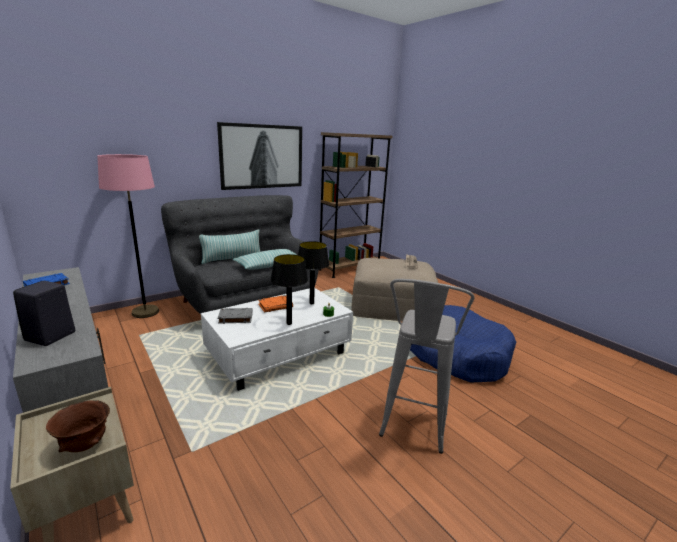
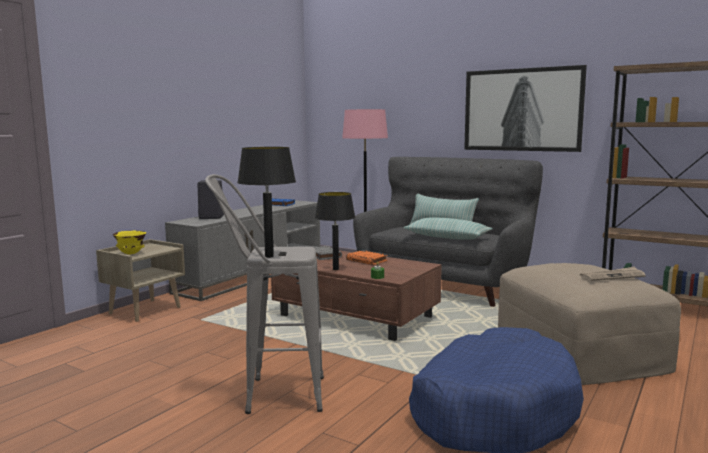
camera: 70 degrees right, 10 degrees down
brown bowl [46,400,110,452] -> yellow bowl [113,231,146,255]
white coffee table [201,288,353,391] -> brown coffee table [271,250,442,341]
black table lamp [298,241,329,304] -> black table lamp moved to [237,147,296,258]

